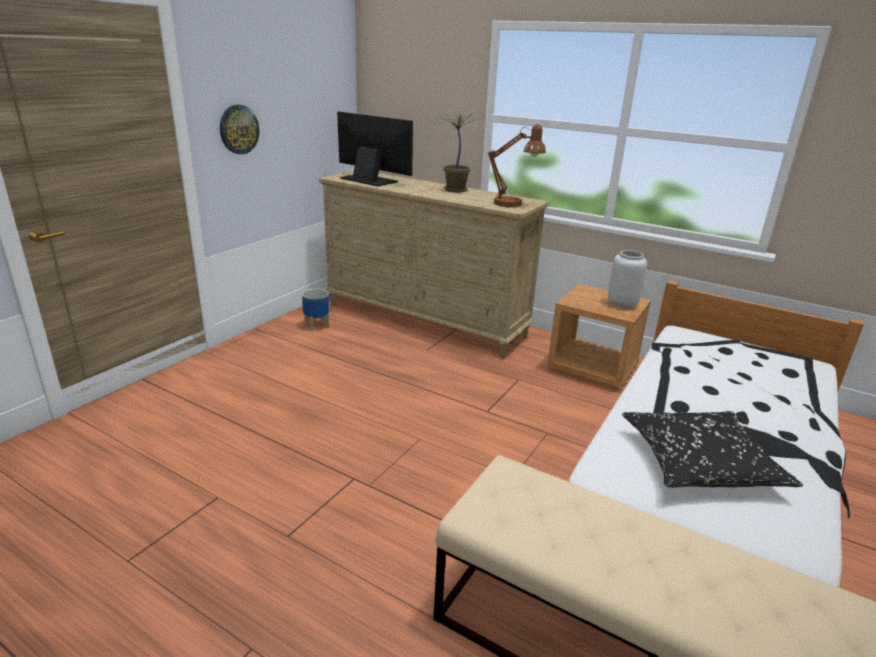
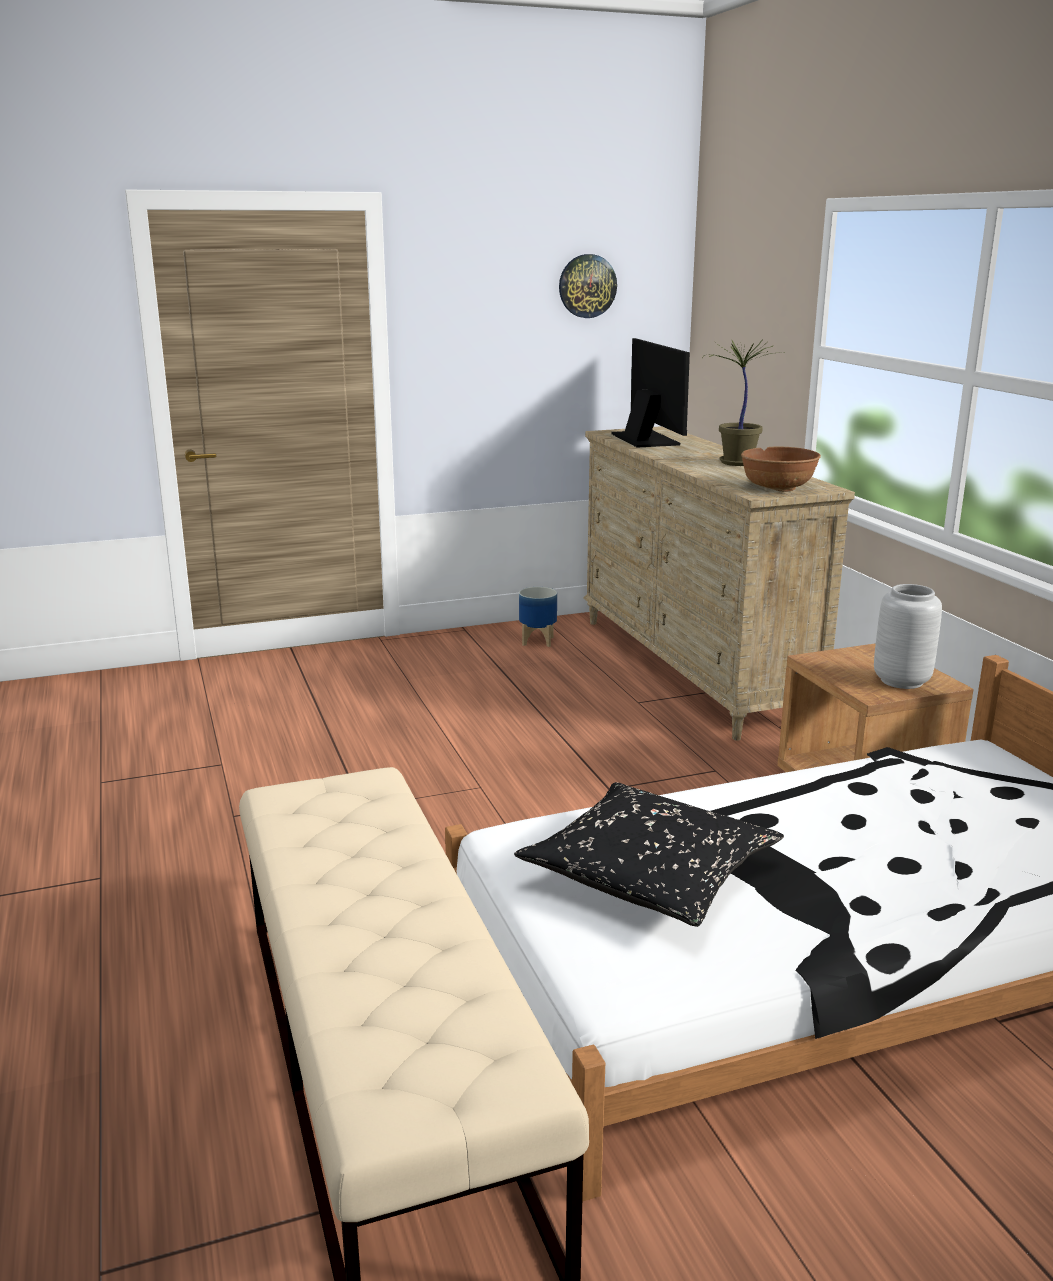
camera: 40 degrees right, 5 degrees down
wall clock [220,105,259,154] -> wall clock moved to [559,254,617,318]
brown table lamp [488,124,546,207] -> brown bowl [741,447,821,492]

